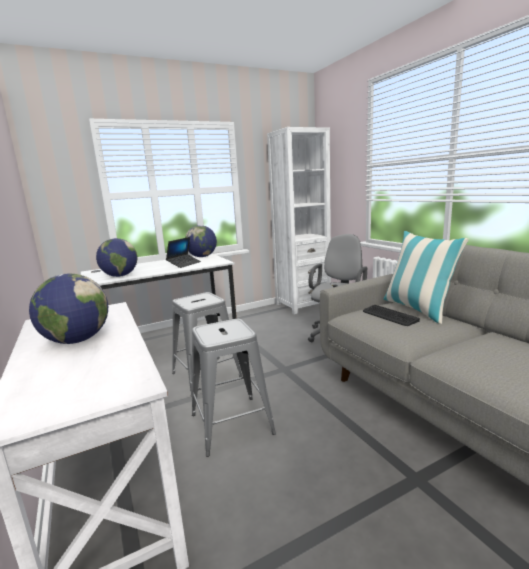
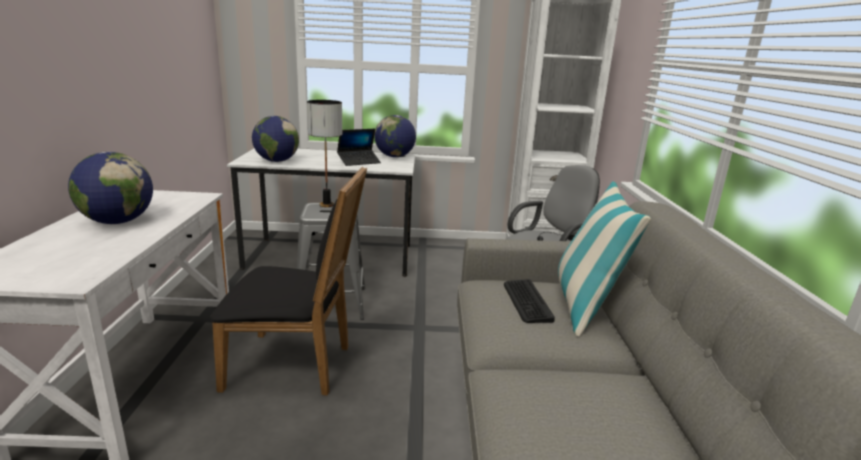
camera: 25 degrees right, 5 degrees up
grey stool [192,319,276,457] -> black chair [211,167,367,396]
none -> table lamp [307,100,342,207]

